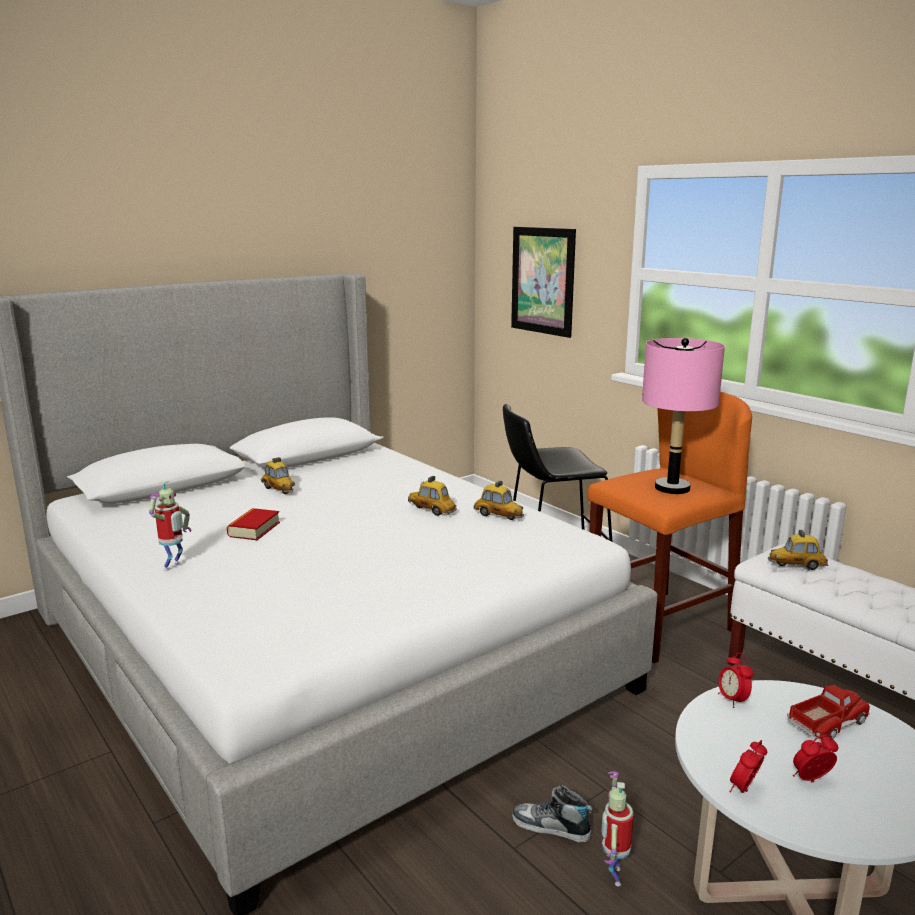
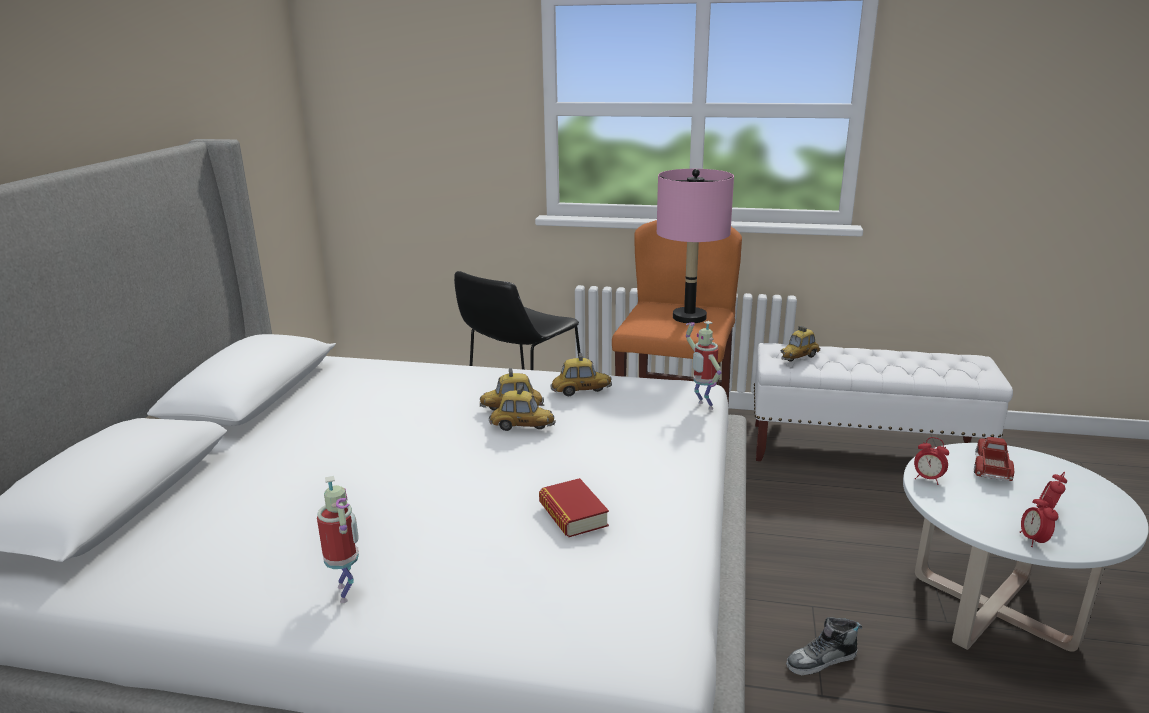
camera: 40 degrees left, 5 degrees up
book [227,508,280,540] -> book moved to [539,478,609,537]
toy car [261,457,295,494] -> toy car moved to [489,385,555,431]
picture [511,227,576,338] -> none
toy robot [601,771,634,887] -> toy robot moved to [686,321,722,410]

